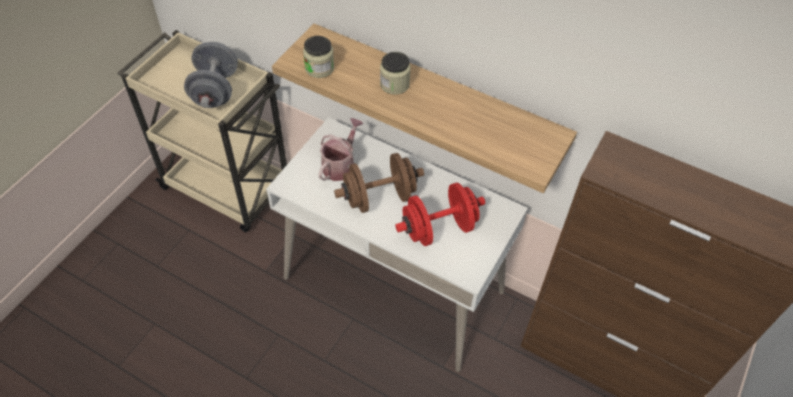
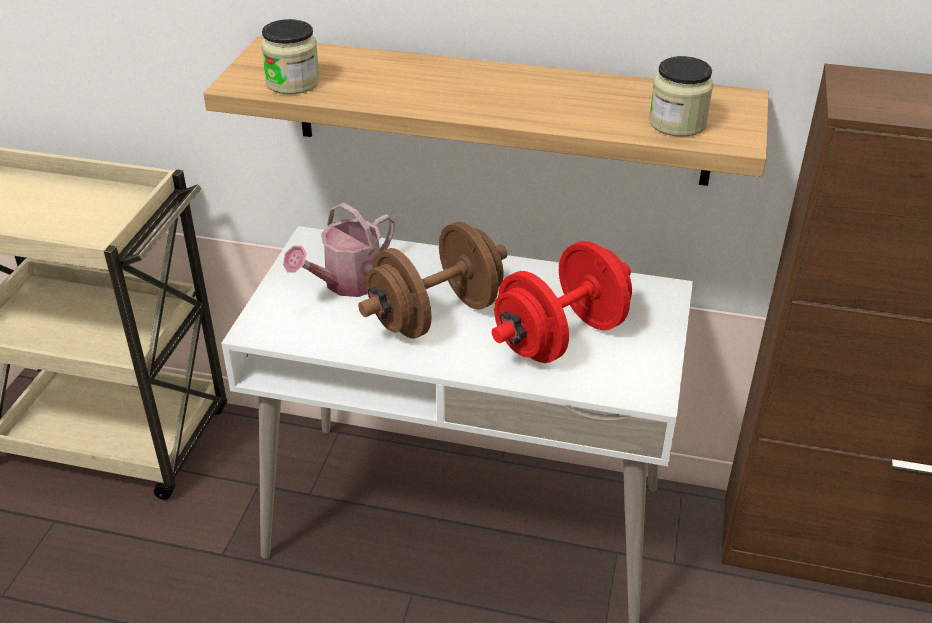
camera: 15 degrees left, 15 degrees down
grey dumbbell [184,42,238,108] -> none
watering can [319,118,363,181] -> watering can turned 150 degrees counterclockwise [283,202,395,297]
jar [380,52,411,94] -> jar moved to [649,56,714,137]

